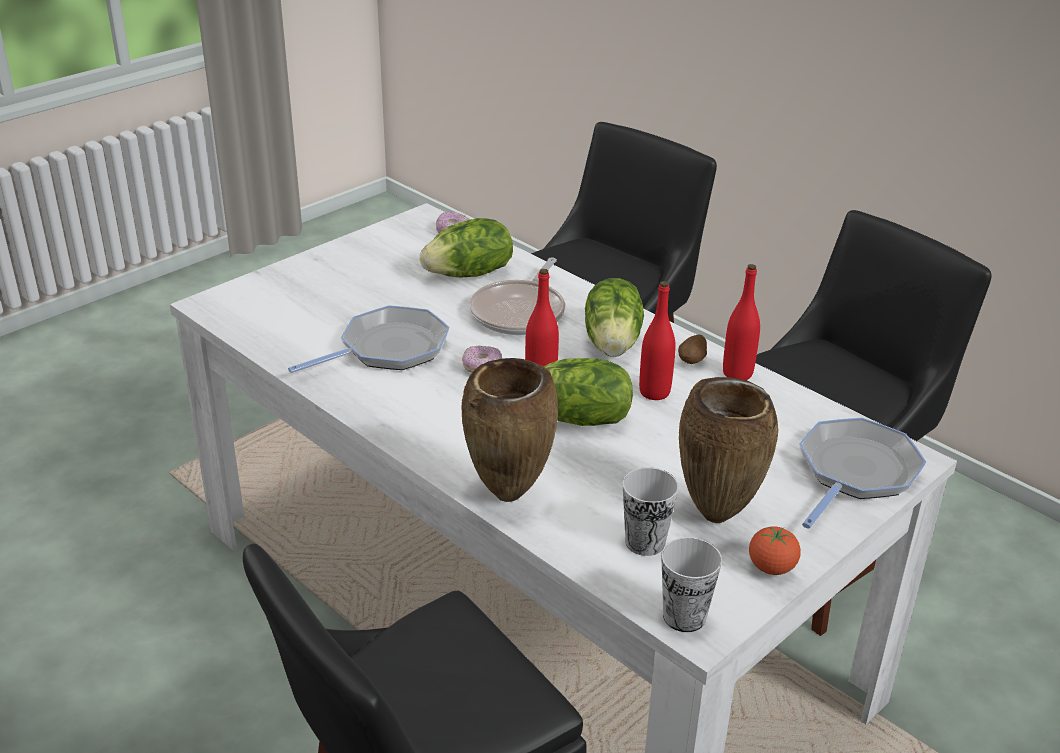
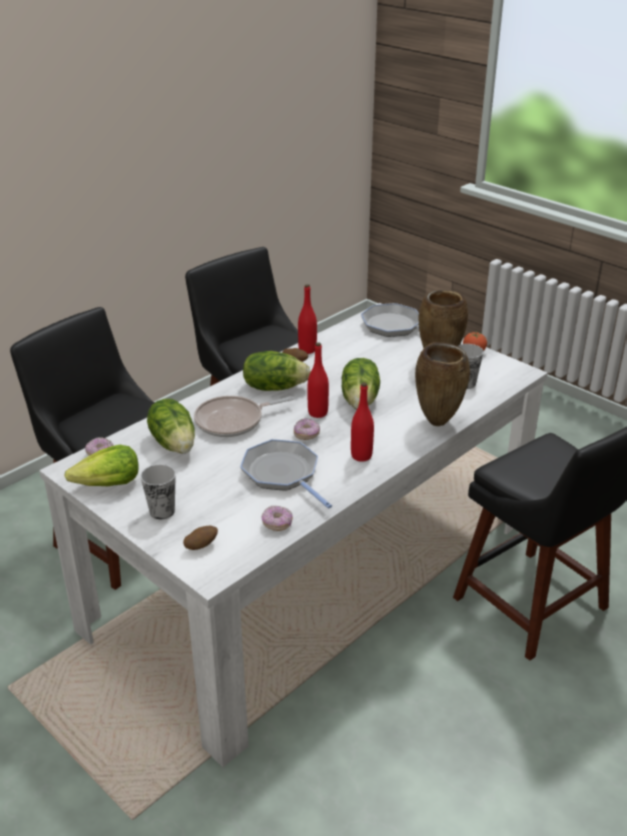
camera: 90 degrees left, 0 degrees up
frying pan [469,258,565,335] -> frying pan turned 135 degrees clockwise [194,396,294,437]
red bottle [639,281,676,400] -> red bottle moved to [351,382,374,462]
cup [661,537,722,632] -> cup moved to [141,464,176,519]
none -> lettuce [65,445,139,486]
none -> potato [183,526,218,550]
none -> donut [262,506,293,531]

